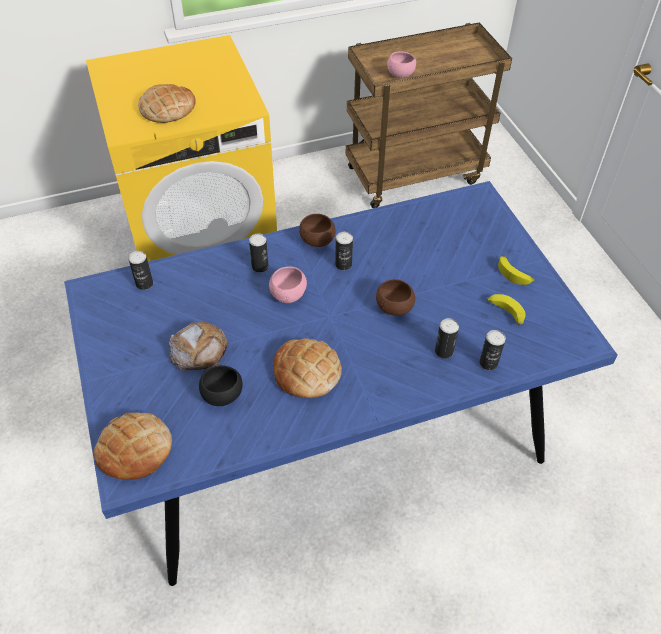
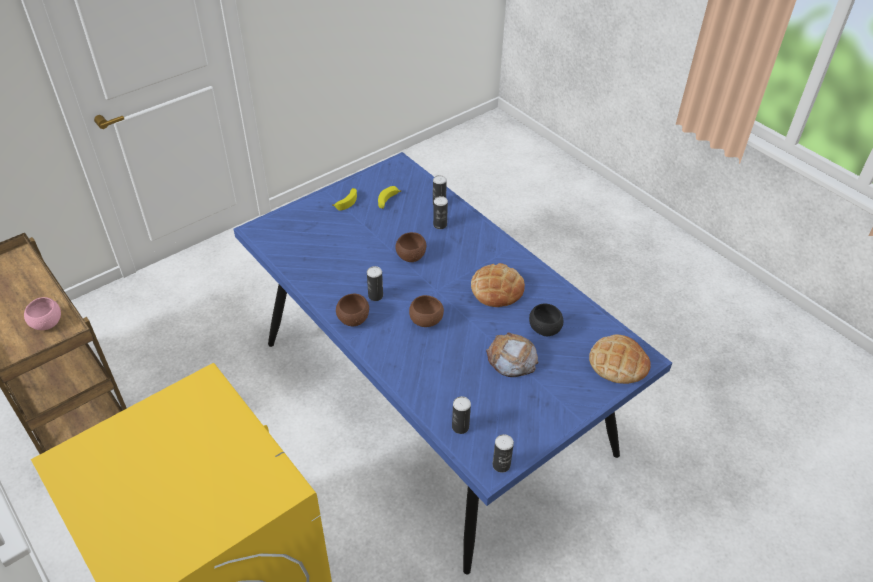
camera: 110 degrees left, 5 degrees down
bread [138,84,196,123] -> none
can [249,234,269,272] -> can moved to [493,434,514,473]
pink bowl [269,267,307,303] -> brown bowl [409,295,444,327]

